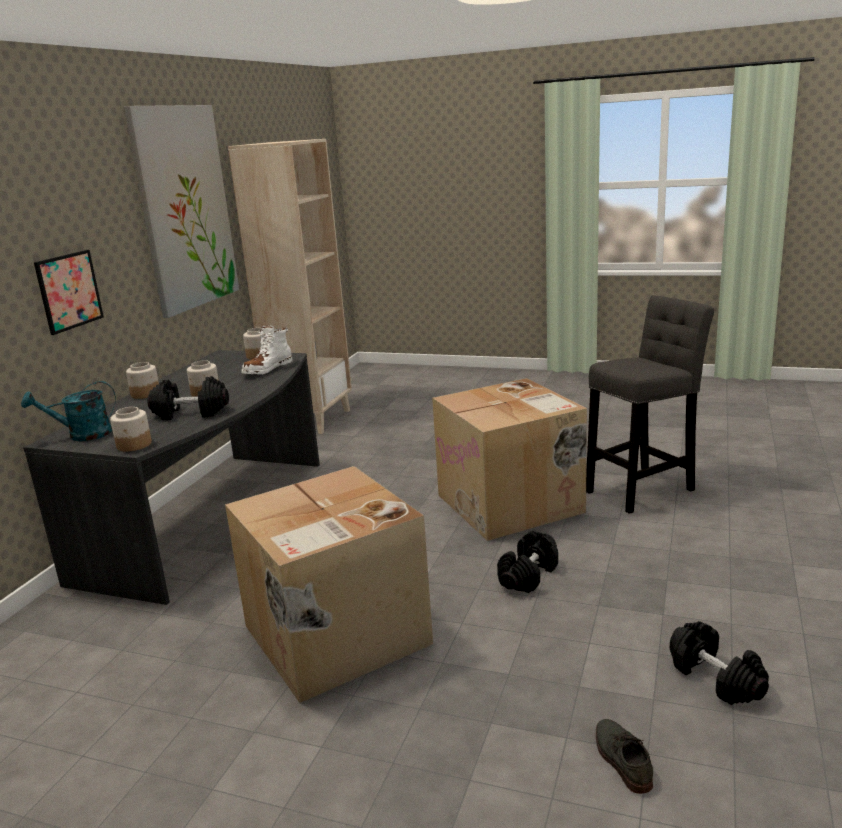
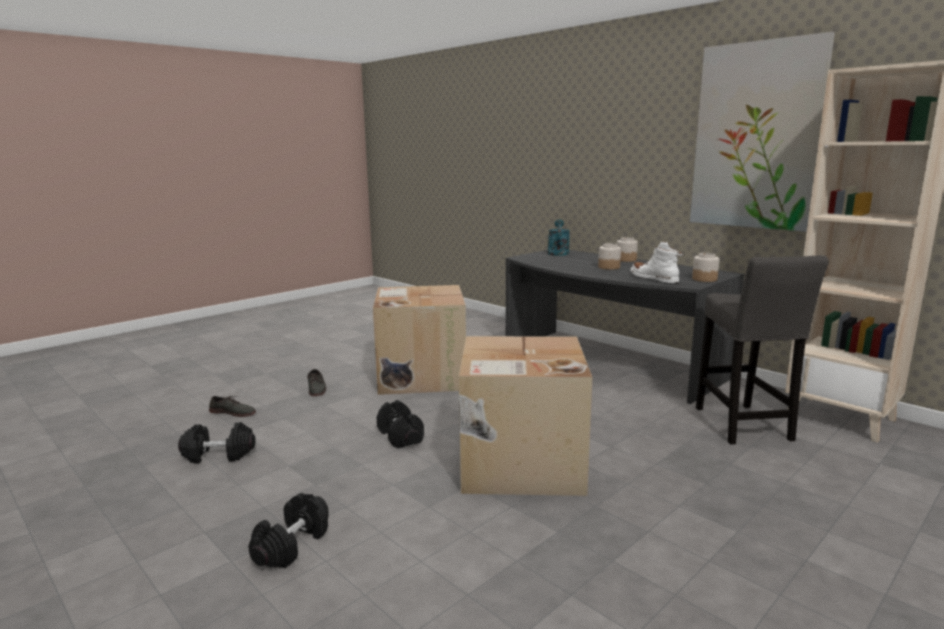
camera: 115 degrees right, 5 degrees down
picture [34,250,104,335] -> none
jar [110,407,152,451] -> none
black dumbbell [147,376,229,420] -> black dumbbell moved to [248,493,329,568]
grey stool [586,295,714,514] -> grey stool moved to [696,255,829,444]
none -> grey shoe [307,369,326,396]

